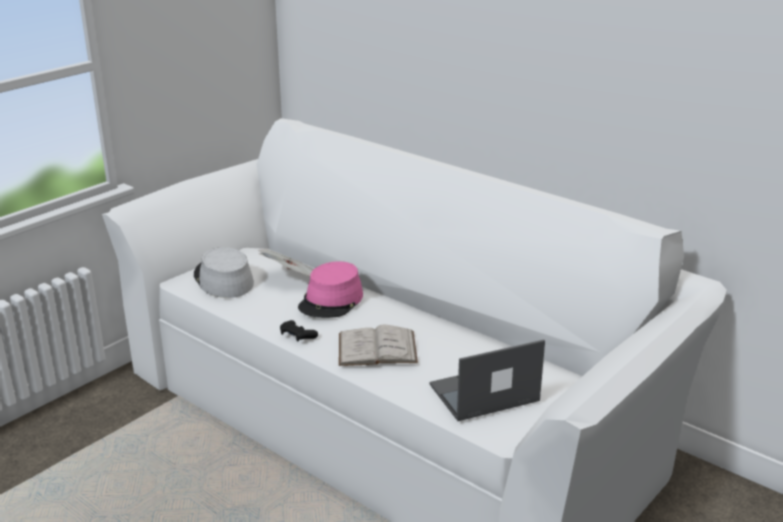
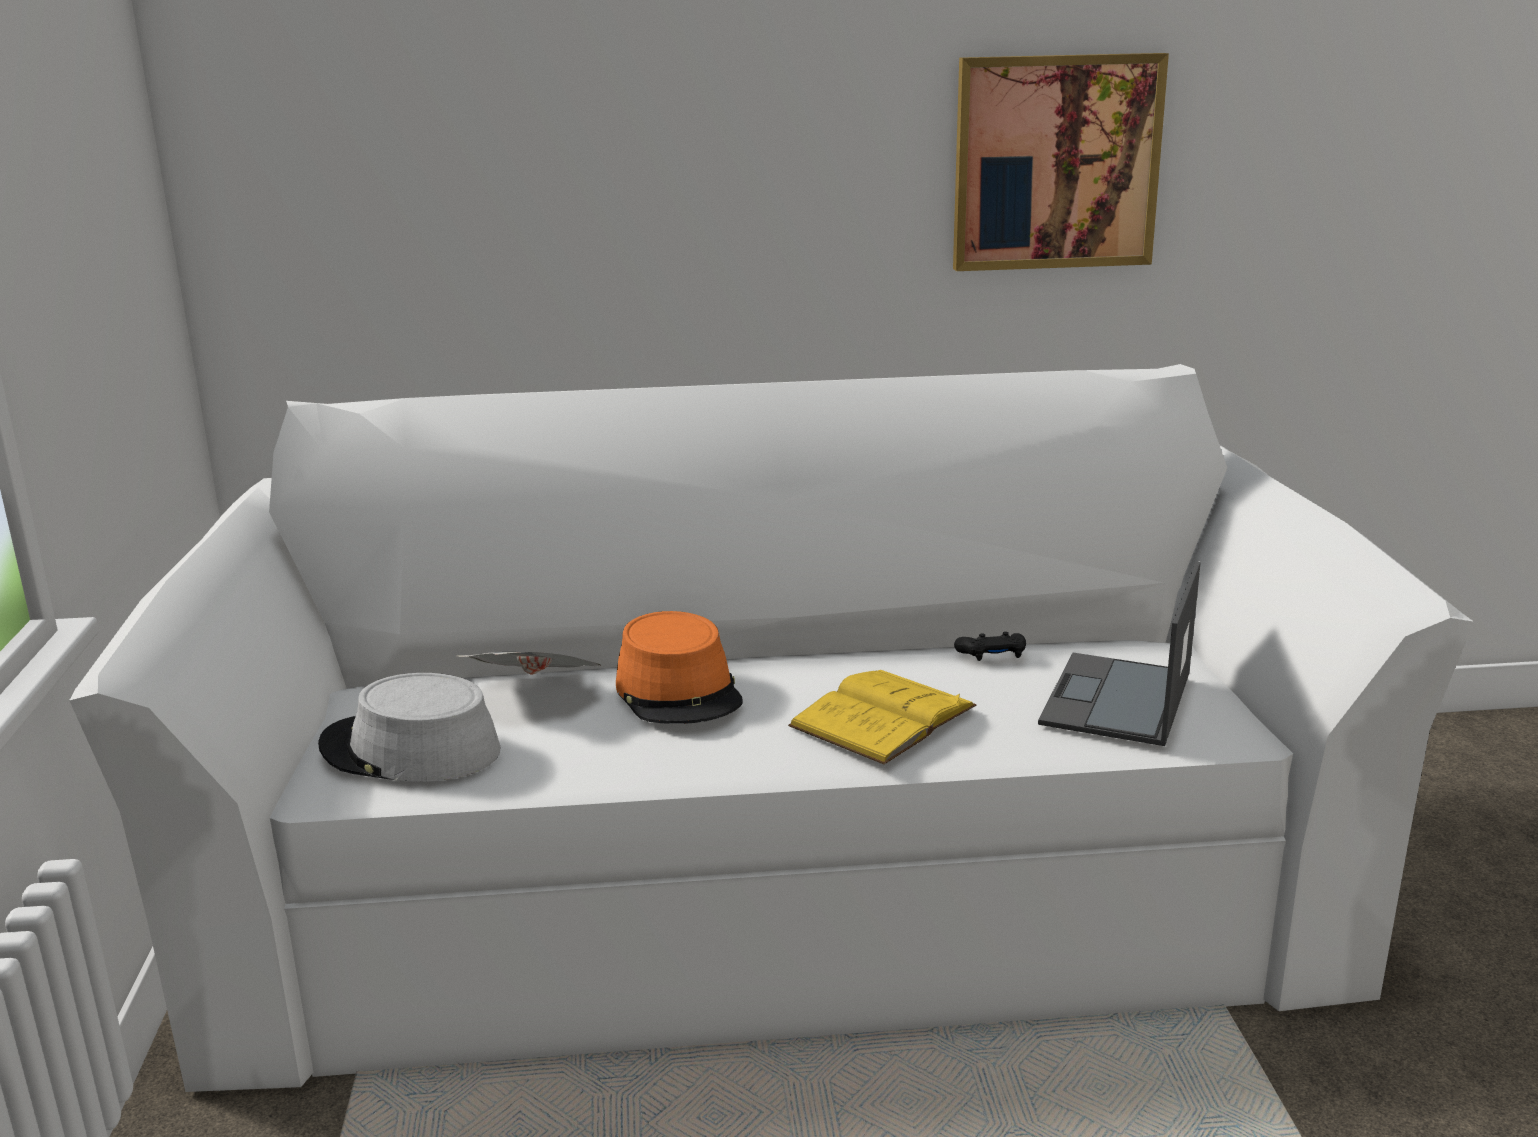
camera: 45 degrees left, 5 degrees down
black game controller [280,320,318,342] -> black game controller moved to [954,632,1026,661]
pink hat [298,261,363,318] -> orange hat [616,611,743,724]
white book [339,325,418,366] -> yellow book [788,670,976,765]
none -> picture [953,53,1169,271]

